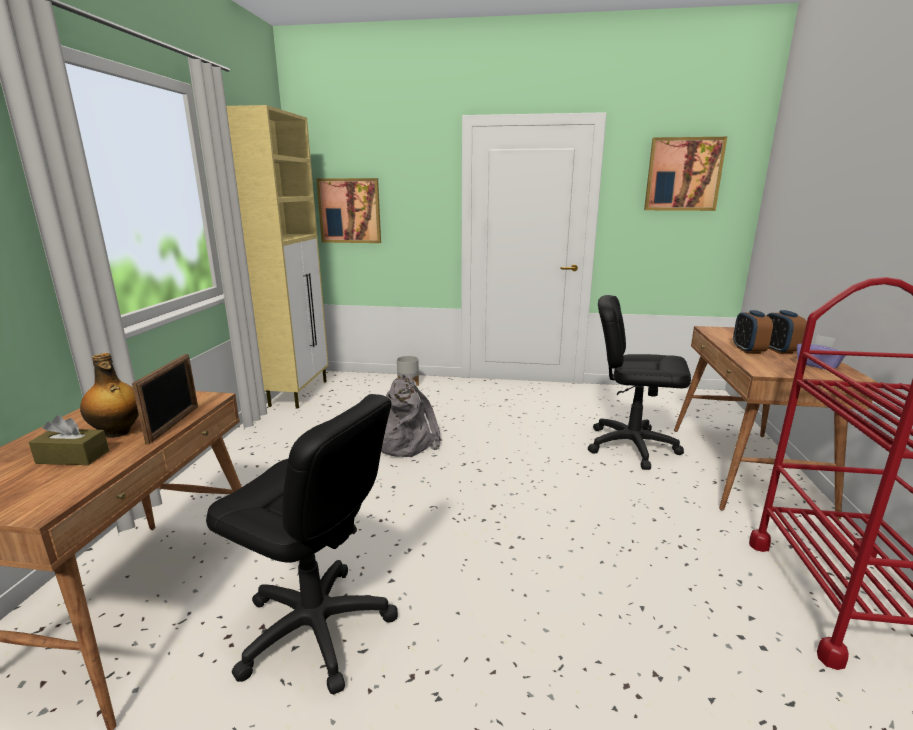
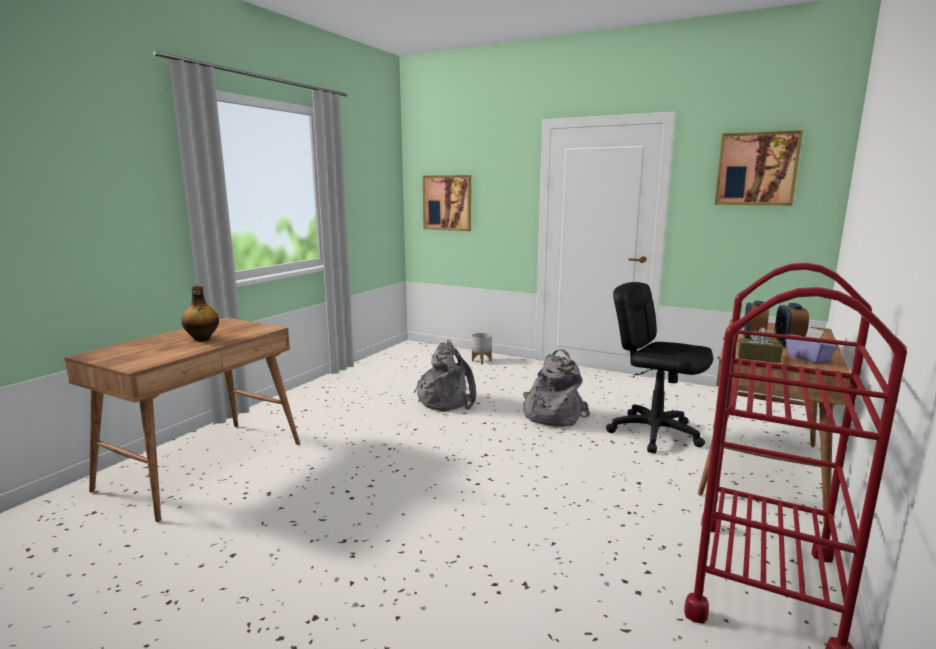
camera: 20 degrees right, 5 degrees down
brown tissue box [29,415,109,465] -> brown tissue box moved to [737,327,783,363]
picture frame [132,354,198,445] -> none
black office chair [206,394,398,695] -> none
beige cabinet [226,105,329,409] -> none
none -> grey backpack [523,349,590,427]

